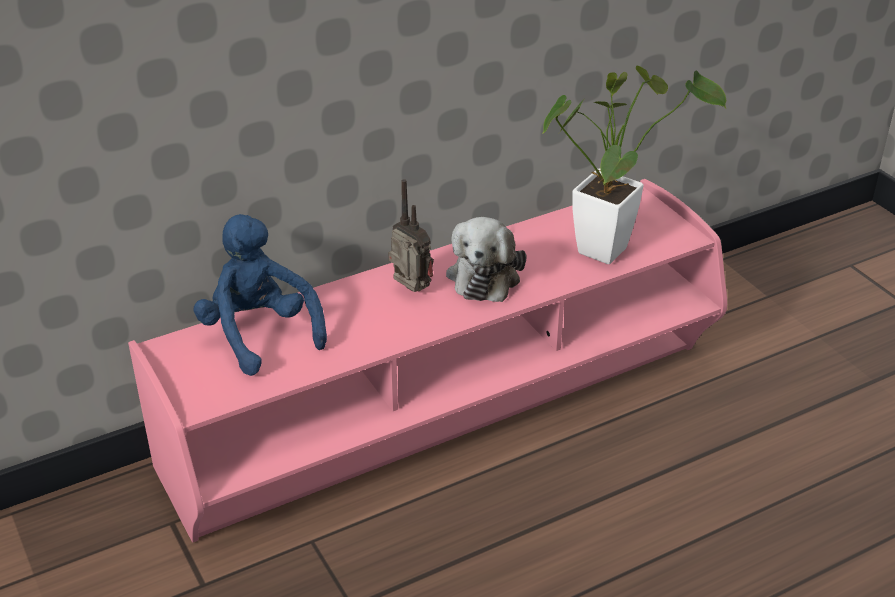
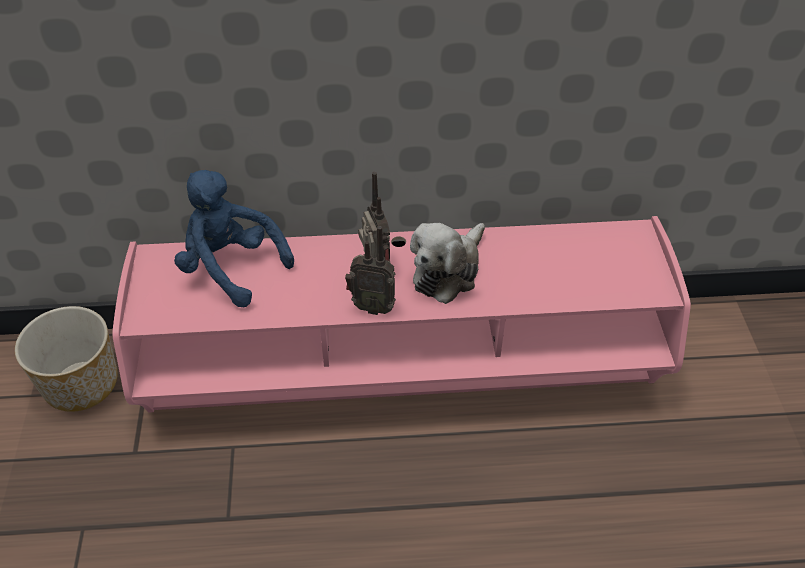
camera: 25 degrees right, 10 degrees up
blue plush toy [193,214,327,376] -> blue plush toy turned 45 degrees counterclockwise [174,170,294,307]
potted plant [542,66,727,264] -> none
none -> planter [15,306,118,412]
none -> radio [345,226,396,315]

